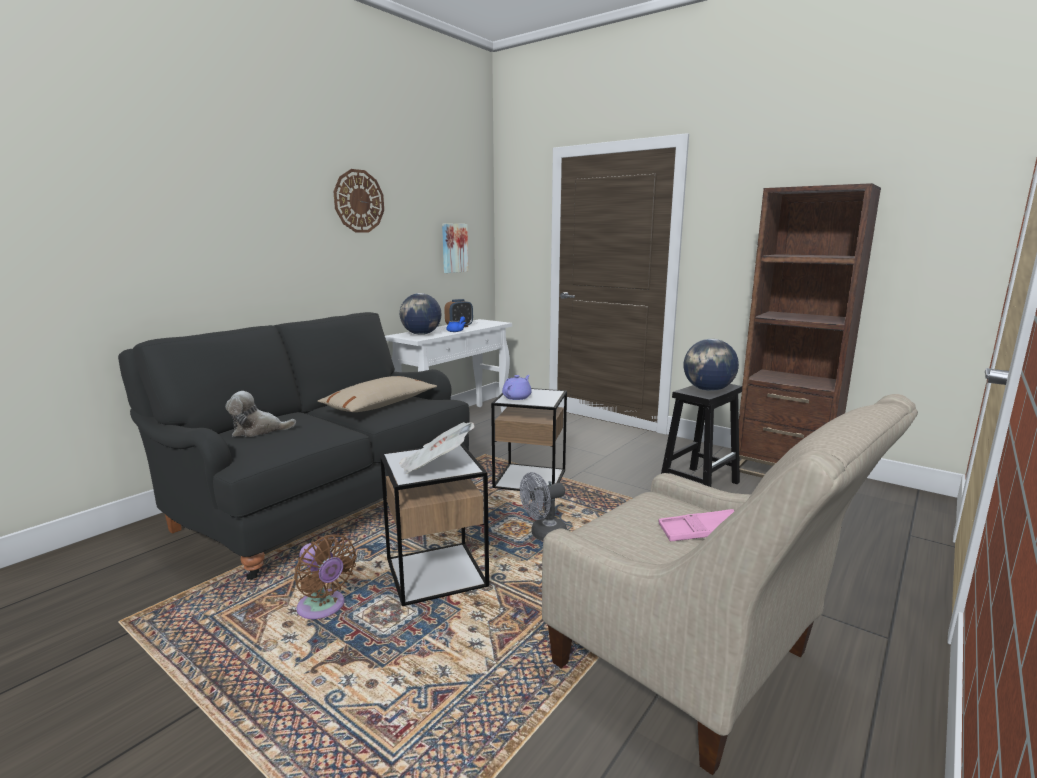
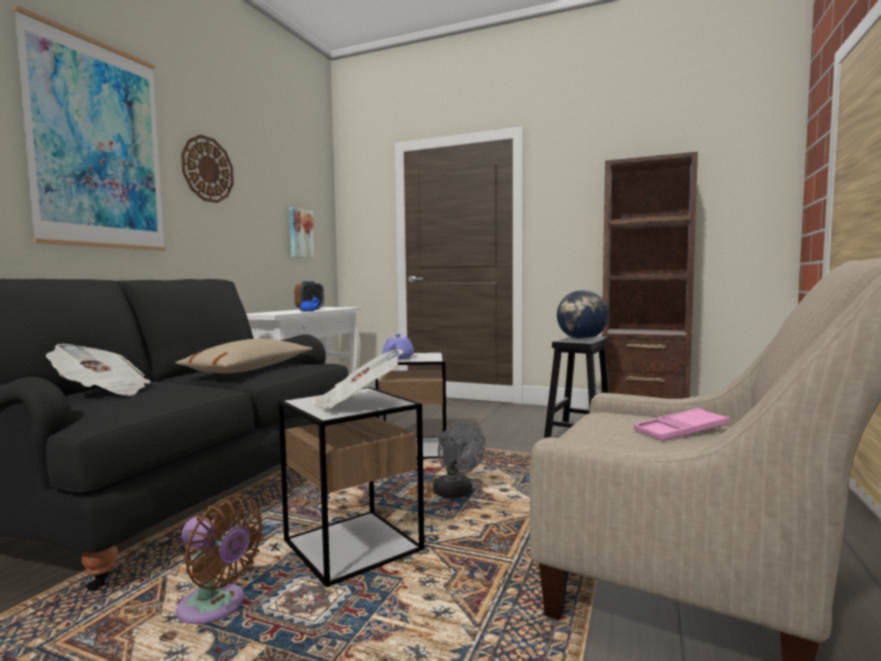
camera: 15 degrees left, 10 degrees down
plush toy [225,391,296,437] -> newspaper [46,344,151,396]
globe [400,293,442,335] -> none
grey fan [520,472,567,541] -> grey fan turned 75 degrees counterclockwise [433,421,486,498]
none -> picture [13,5,166,251]

